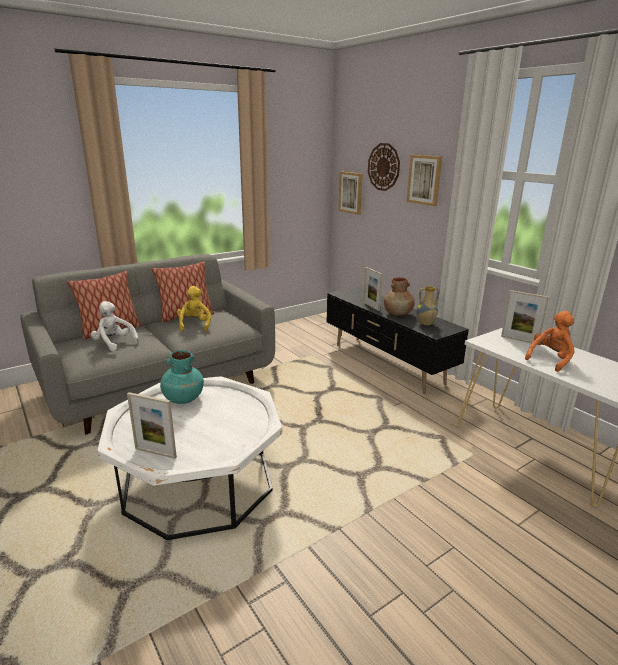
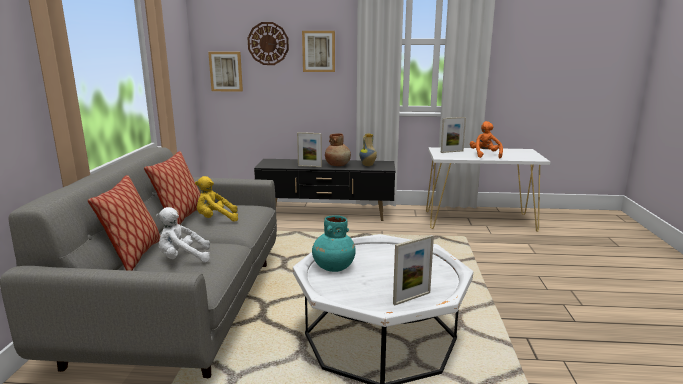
camera: 50 degrees left, 5 degrees down
yellow plush toy [177,286,211,331] -> yellow plush toy turned 45 degrees counterclockwise [195,176,238,222]

